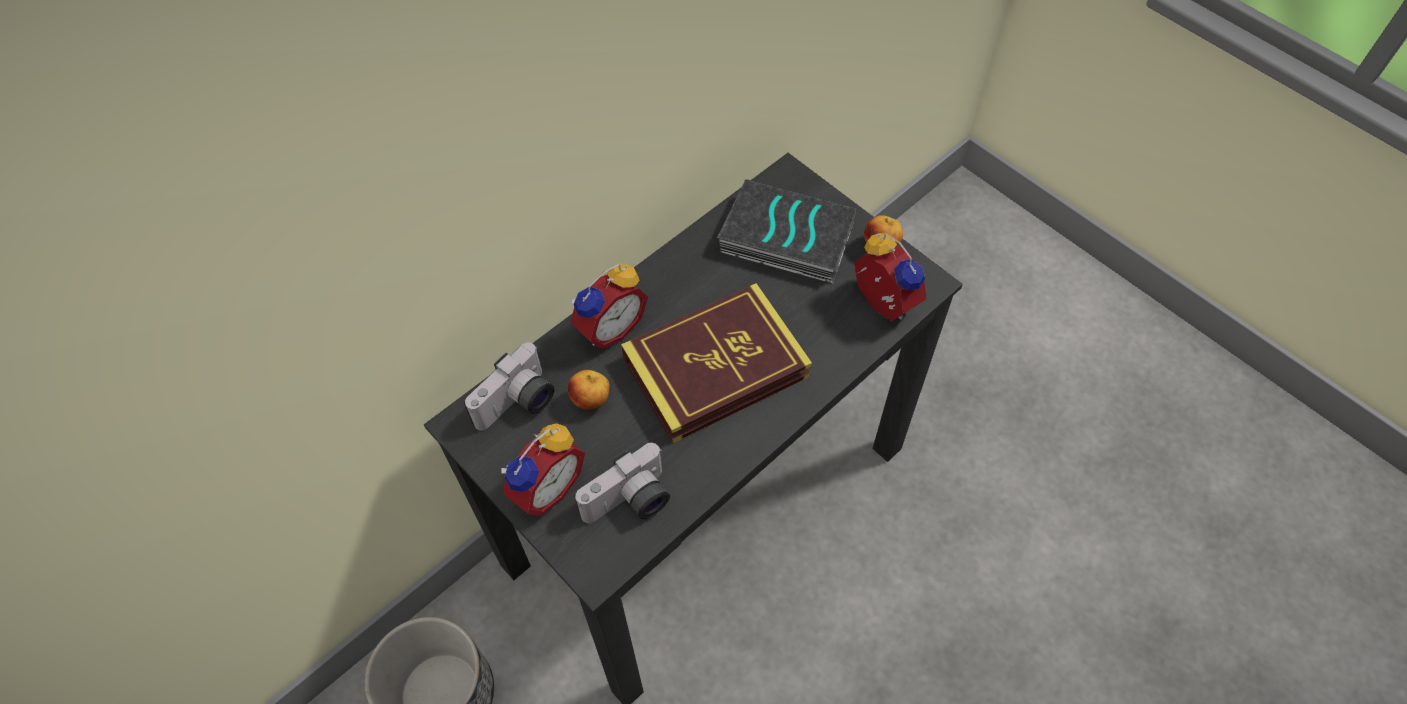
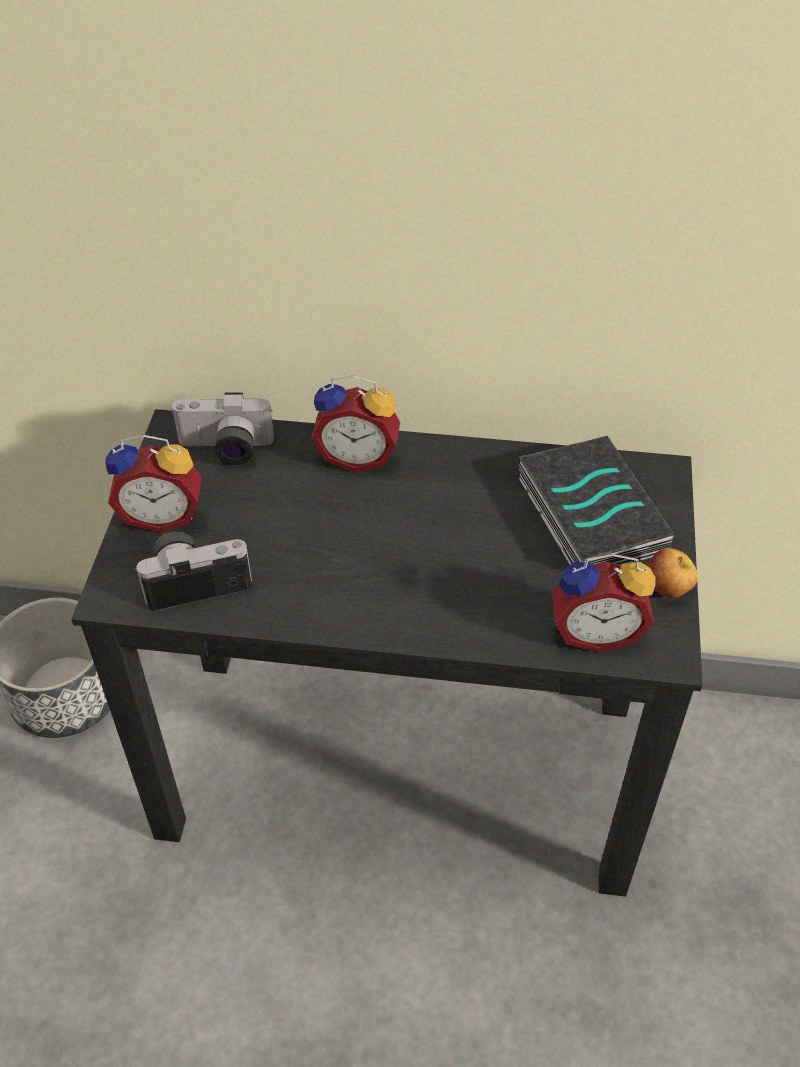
camera: 50 degrees right, 10 degrees down
apple [568,370,610,410] -> none
camera [574,443,670,523] -> camera turned 150 degrees clockwise [134,529,252,611]
book [621,283,812,443] -> none
alarm clock [854,232,927,321] -> alarm clock turned 75 degrees clockwise [552,554,656,653]

